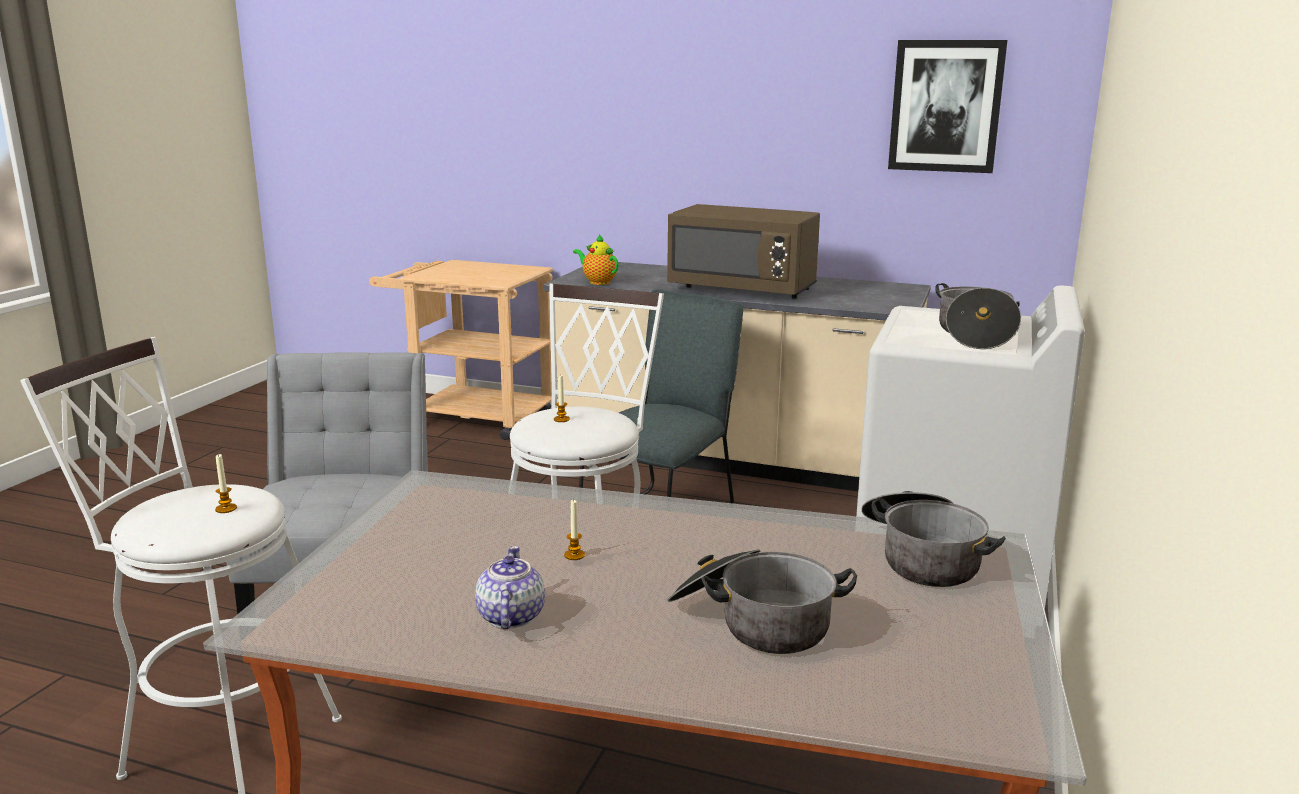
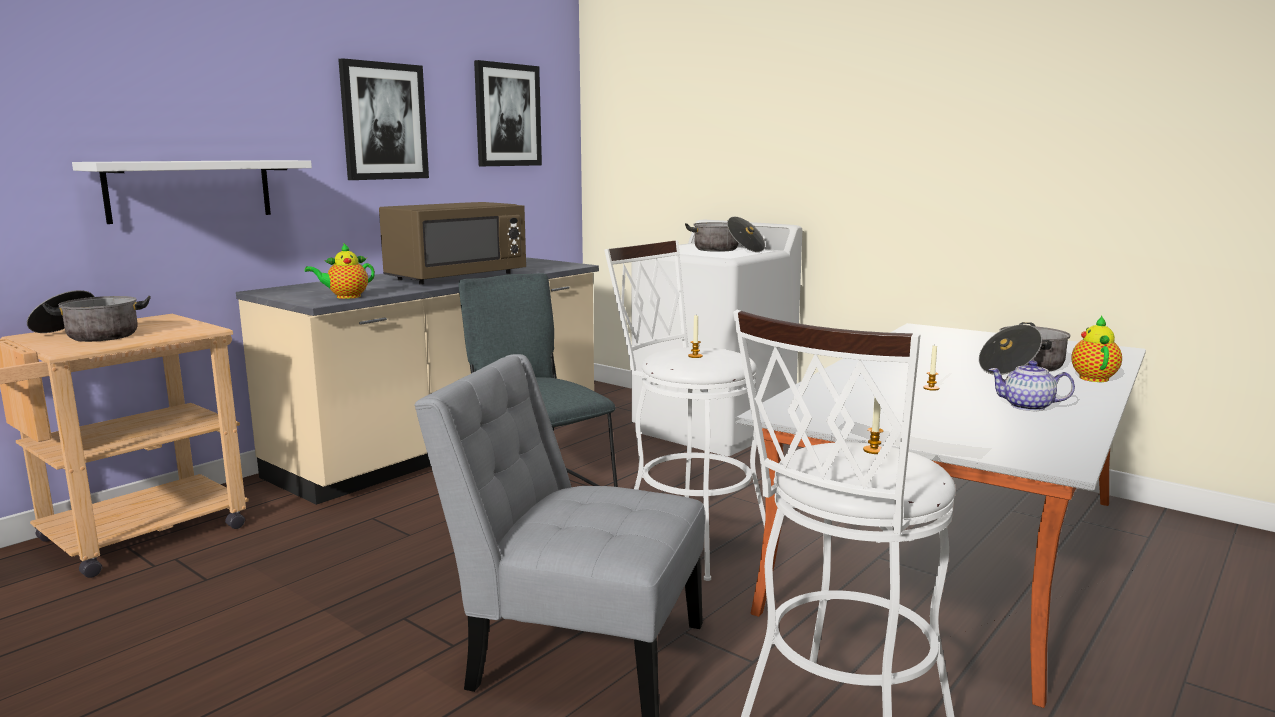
camera: 70 degrees left, 5 degrees down
cooking pot [862,491,1006,587] -> cooking pot moved to [27,290,151,342]
none -> white shelf [72,160,312,224]
none -> picture [338,58,429,180]
none -> teapot [1071,316,1122,382]

